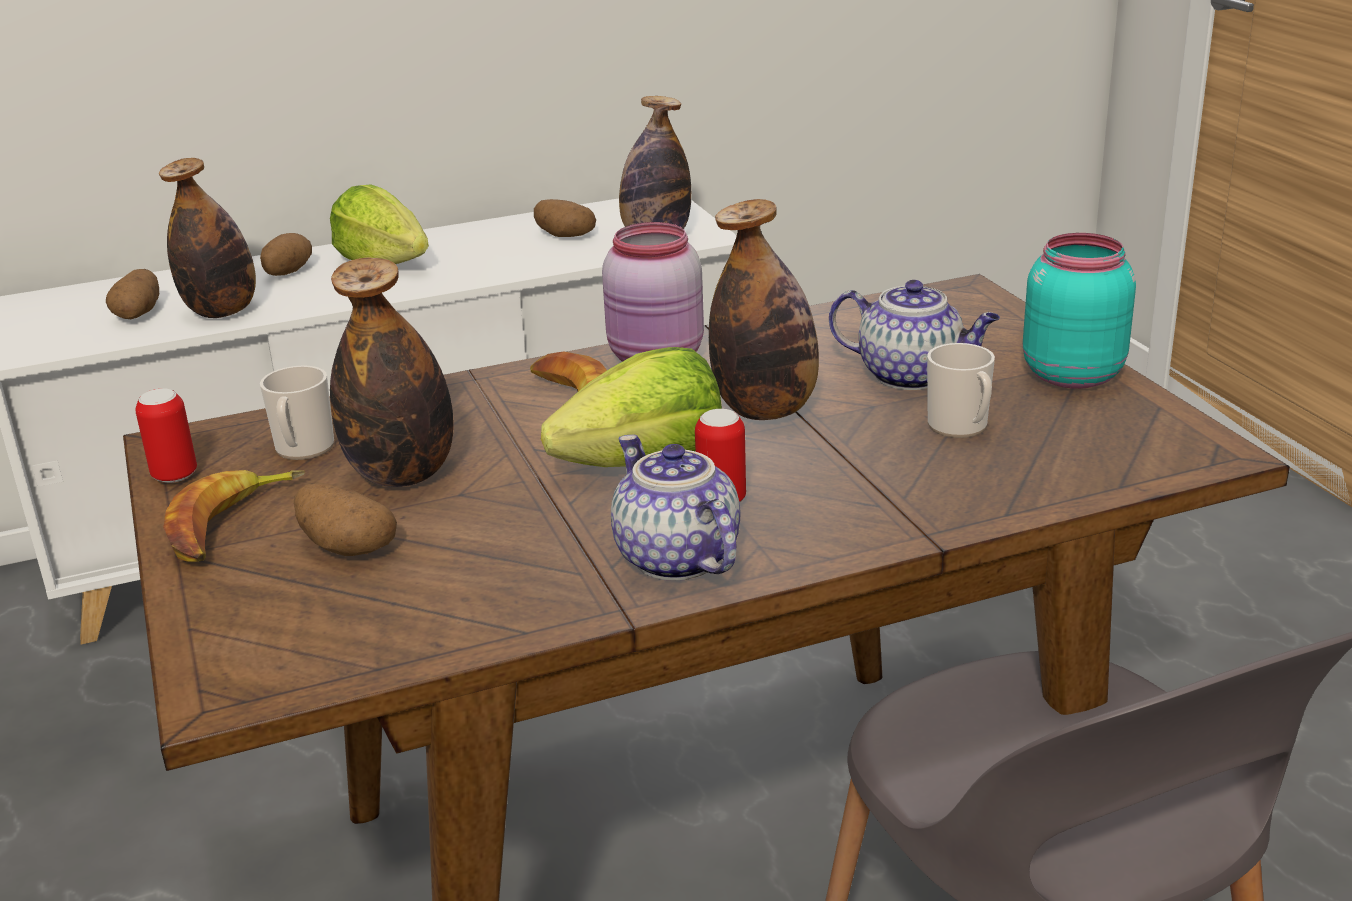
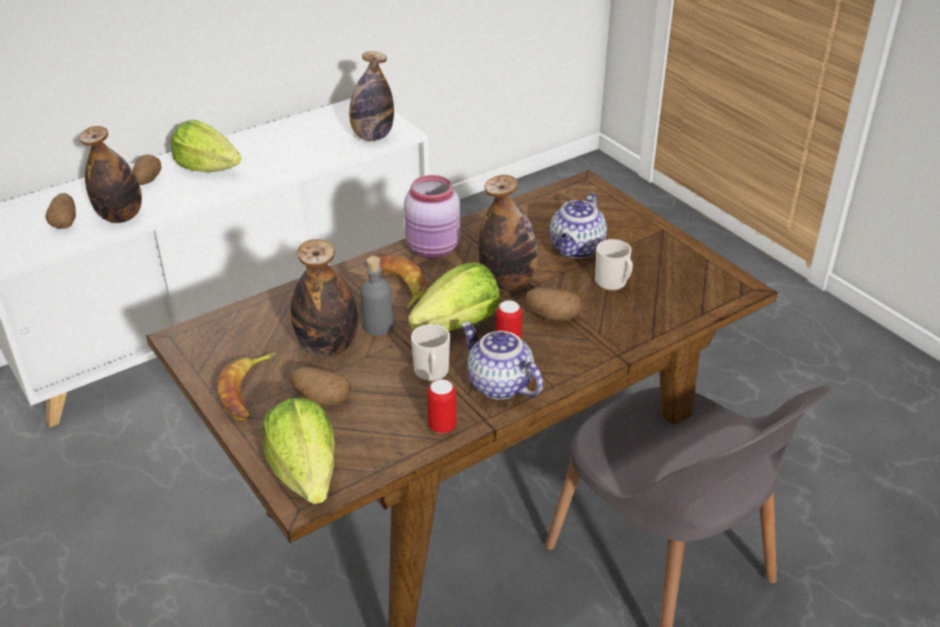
camera: 15 degrees left, 10 degrees up
can [136,388,197,483] -> can moved to [427,379,456,434]
mug [260,365,334,460] -> mug moved to [411,324,450,381]
potato [534,199,596,237] -> potato moved to [525,288,582,321]
teapot [829,280,1000,390] -> teapot turned 105 degrees clockwise [550,193,607,258]
turquoise jar [1023,233,1136,389] -> none
none -> lettuce [262,398,335,504]
none -> grey bottle [360,256,394,336]

